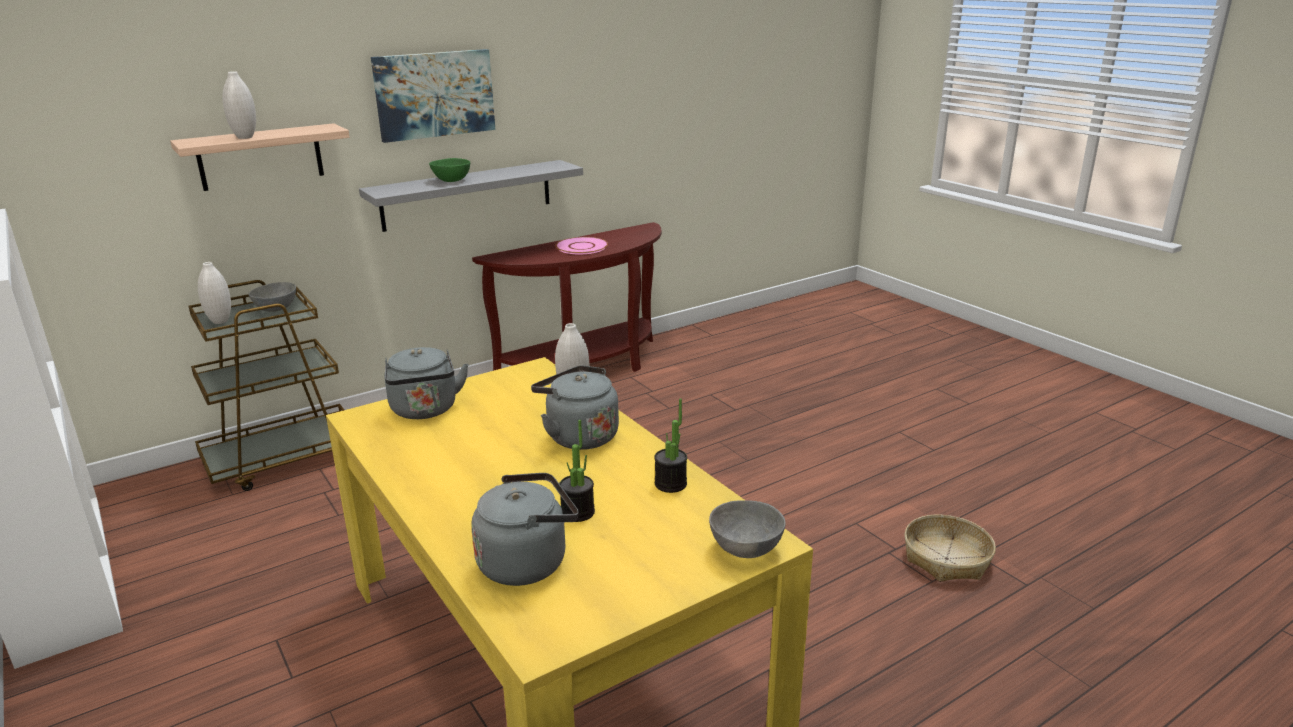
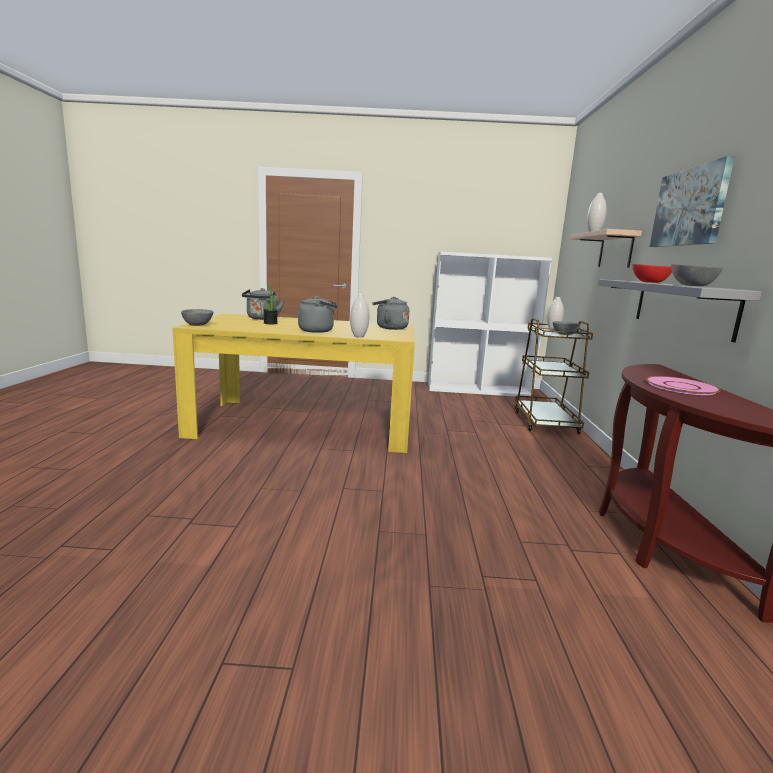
camera: 125 degrees right, 10 degrees down
green bowl [429,158,470,182] -> red bowl [633,264,672,283]
potted plant [654,398,687,493] -> none
basket [904,515,996,582] -> none
none -> grey bowl [671,264,723,287]

